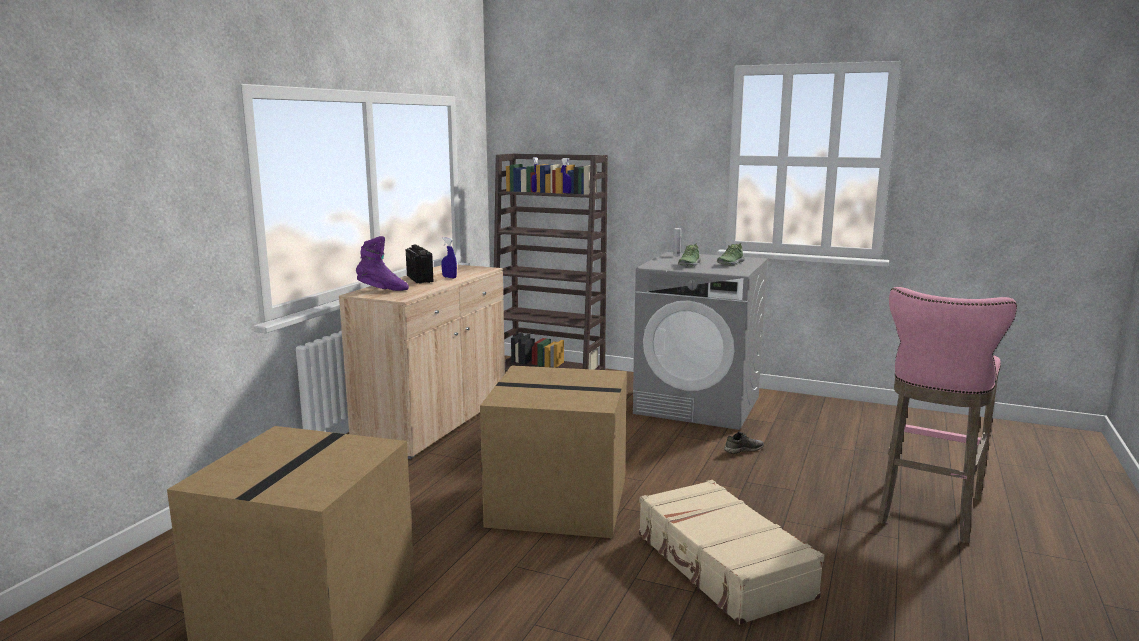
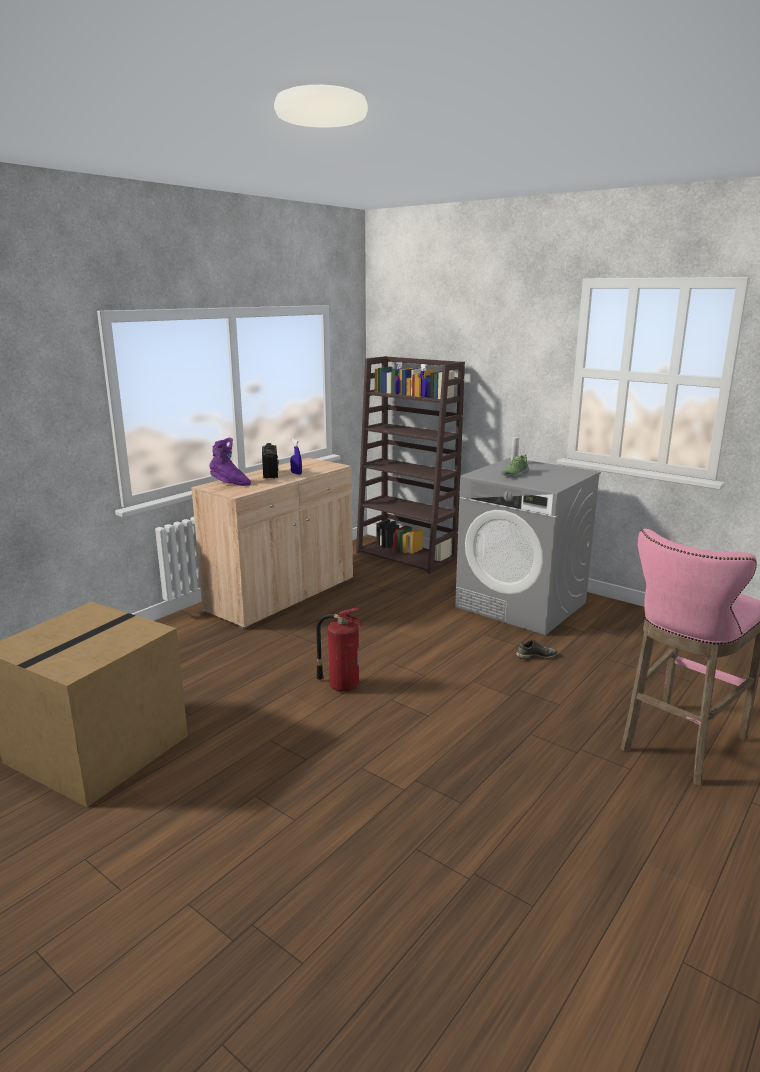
camera: 15 degrees right, 5 degrees up
cardboard box [480,365,627,538] -> fire extinguisher [316,608,363,692]
beige suitcase [639,480,824,625] -> none
shoe [717,243,745,266] -> none

